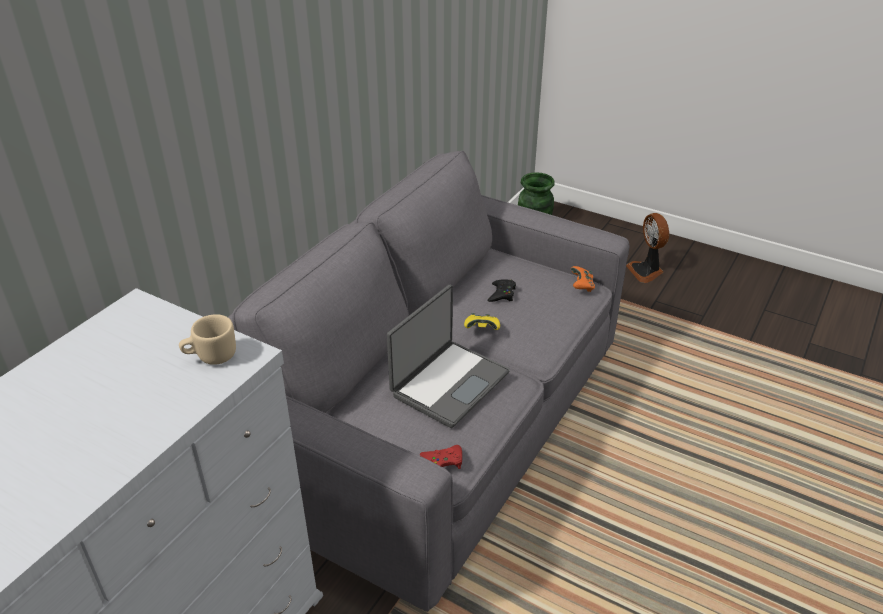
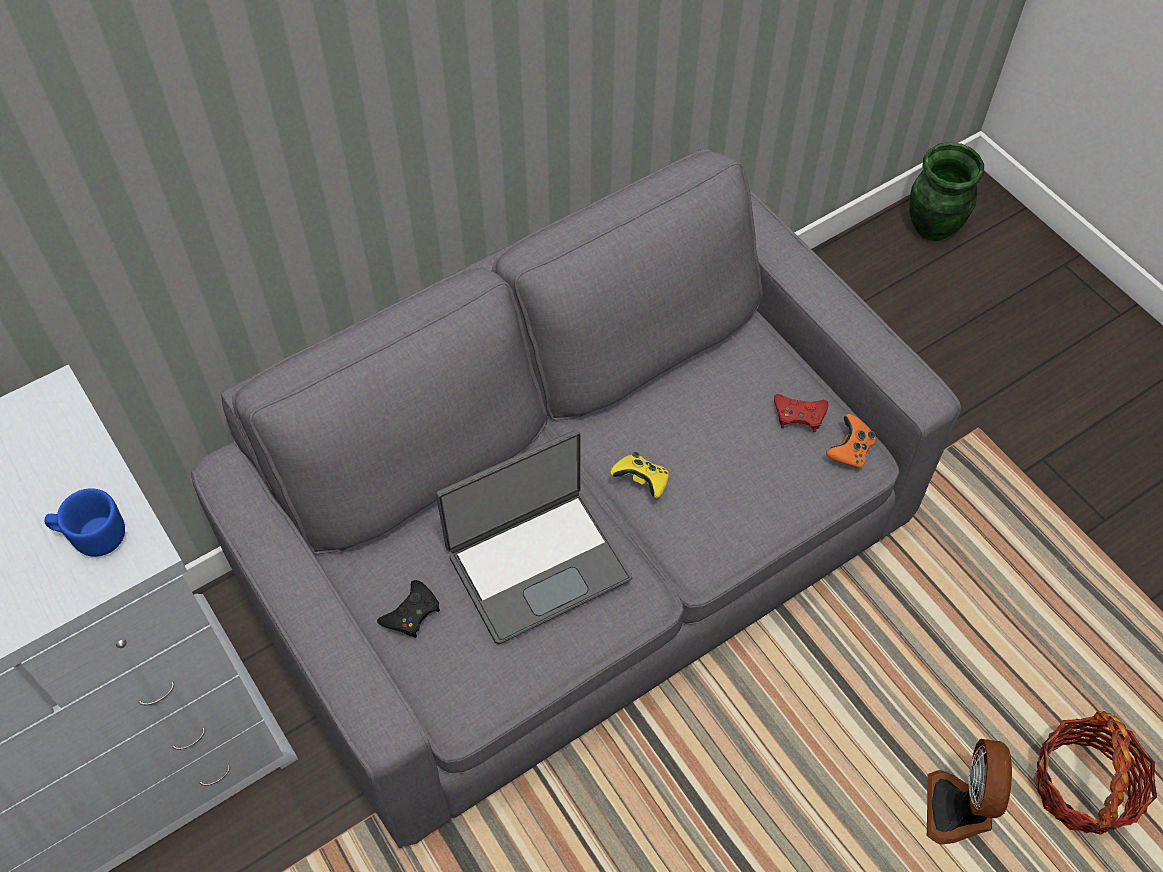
camera: 25 degrees right, 20 degrees up
beige mug [179,314,236,365] -> blue mug [44,488,125,557]
red game controller [420,445,462,469] -> red game controller moved to [774,394,829,432]
black game controller [487,279,516,302] -> black game controller moved to [377,580,440,638]
fan [626,213,669,283] -> fan moved to [927,739,1012,845]
none -> basket [1033,711,1157,835]

